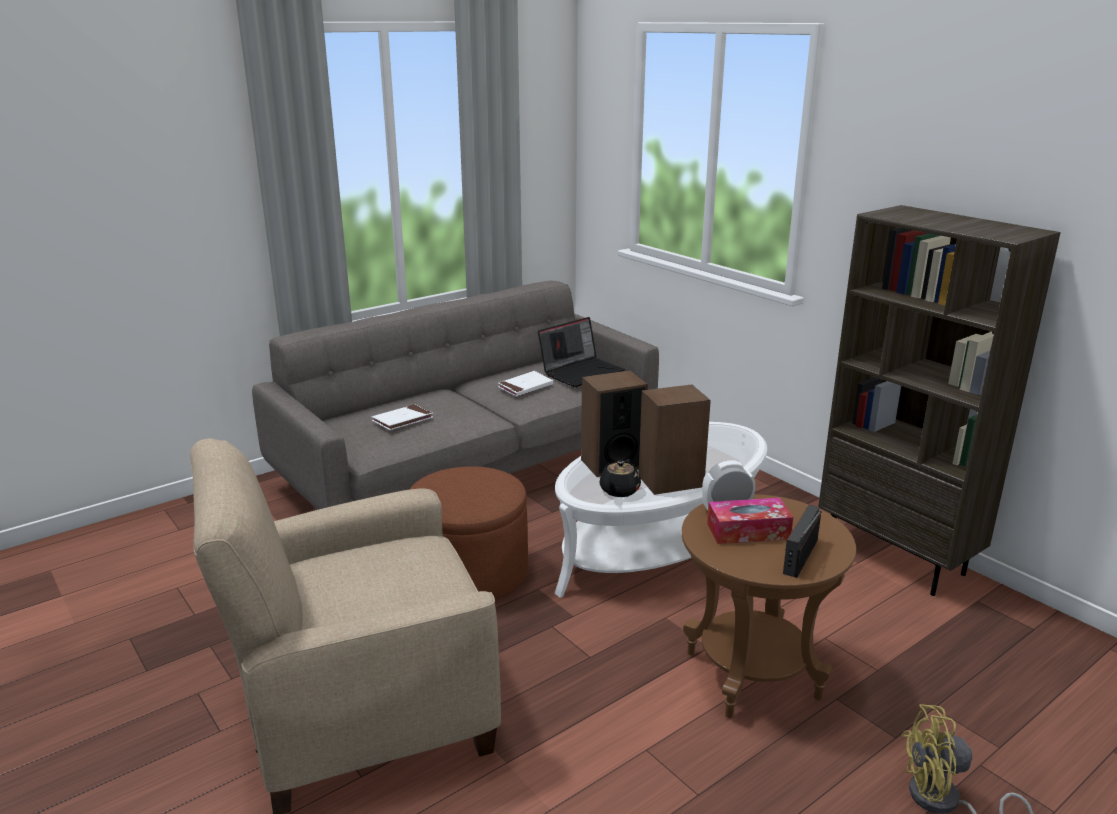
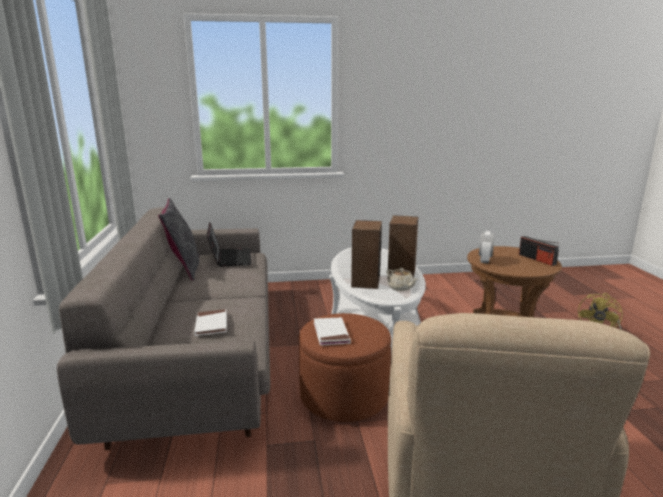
camera: 60 degrees left, 5 degrees down
white book [498,371,553,397] -> white book moved to [314,317,351,346]
black teapot [599,459,641,497] -> beige teapot [386,268,418,291]
tissue box [707,498,793,544] -> none
brown bookcase [818,205,1061,596] -> none
none -> grey pillow [158,198,199,281]

